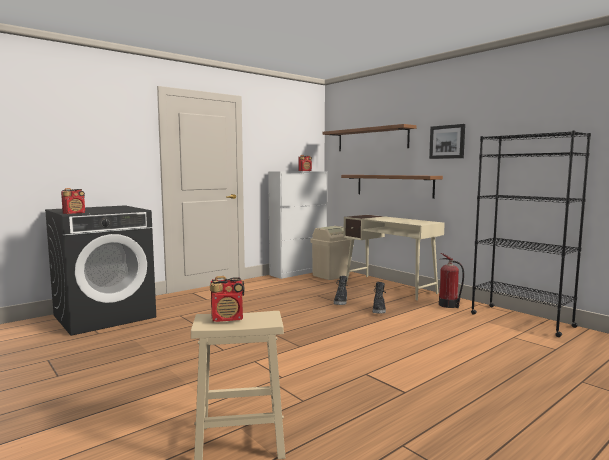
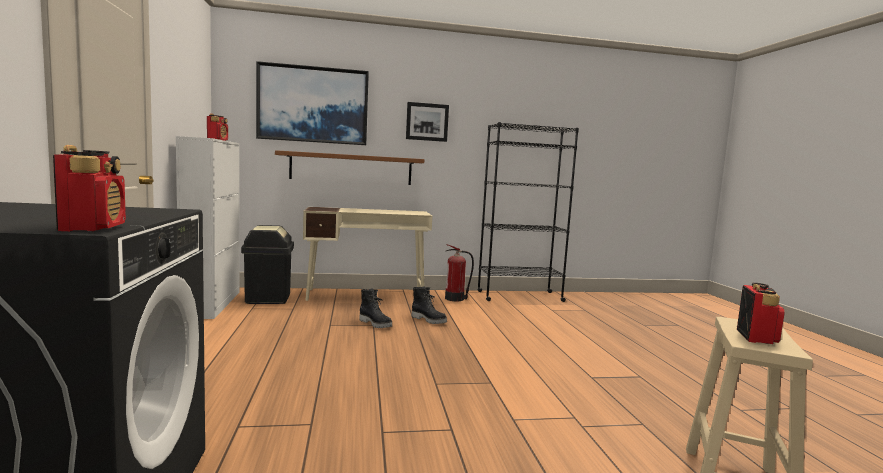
camera: 60 degrees left, 0 degrees up
beige trash can [311,226,351,280] -> black trash can [241,225,294,304]
brown shelf [322,124,417,151] -> picture [256,61,369,145]

